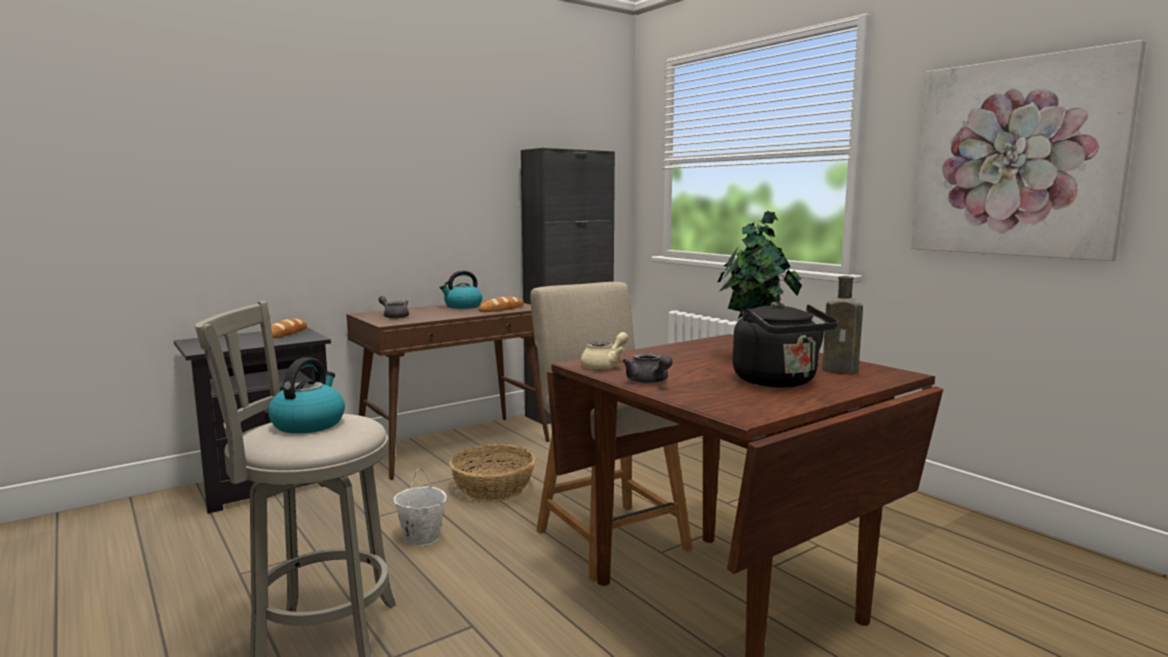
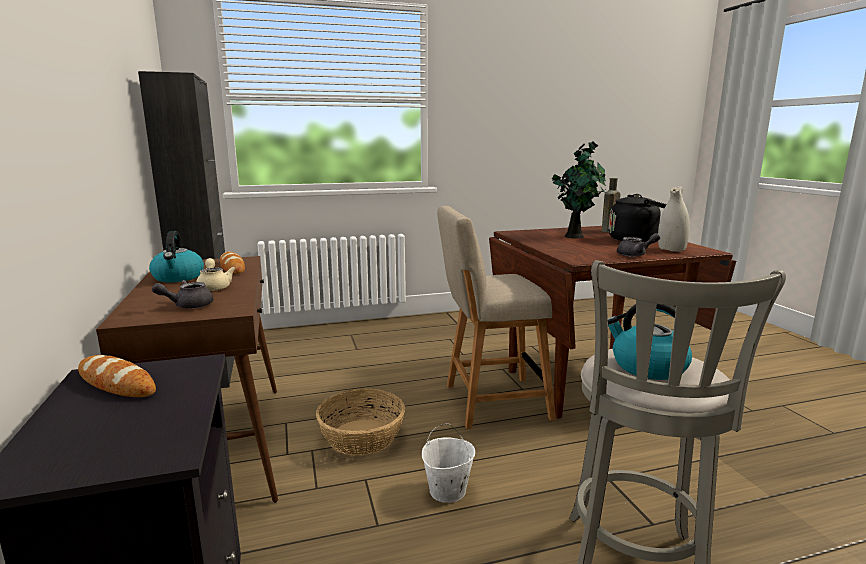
camera: 70 degrees left, 5 degrees up
beige teapot [580,332,628,370] -> beige teapot moved to [196,258,236,291]
picture [911,40,1146,261] -> none
none -> white vase [658,186,690,252]

